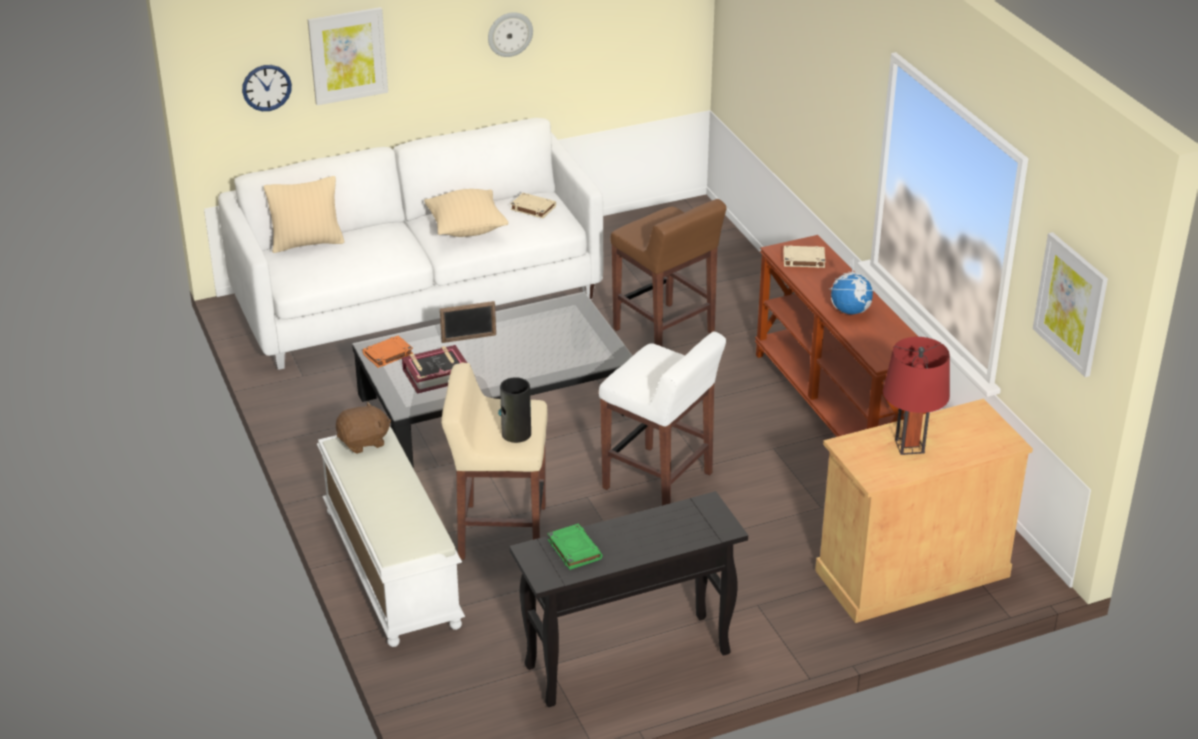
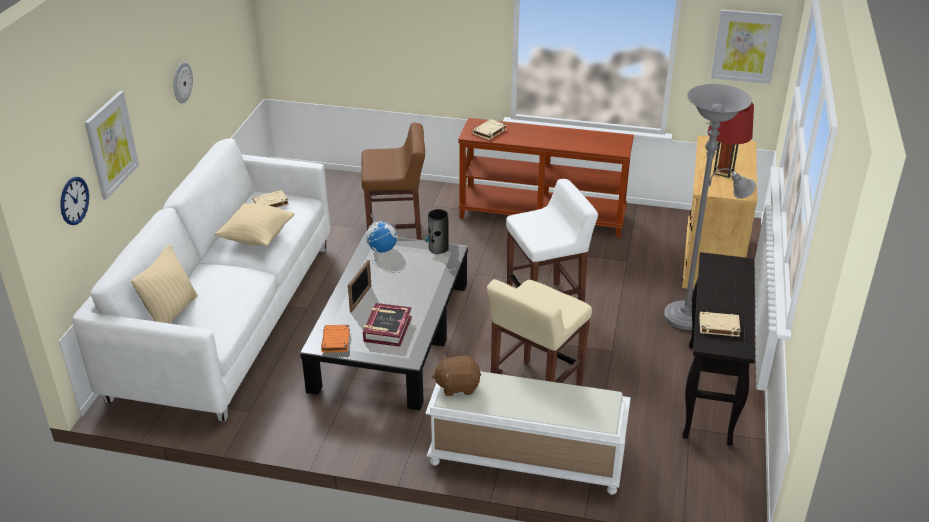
camera: 55 degrees left, 0 degrees up
brown plush toy [336,401,391,454] -> brown plush toy turned 105 degrees counterclockwise [432,355,481,396]
vase [498,377,531,443] -> vase moved to [425,209,449,254]
green book [548,523,603,570] -> beige book [699,312,741,337]
globe [831,259,875,315] -> globe moved to [364,214,398,253]
none -> grey floor lamp [664,84,756,330]

